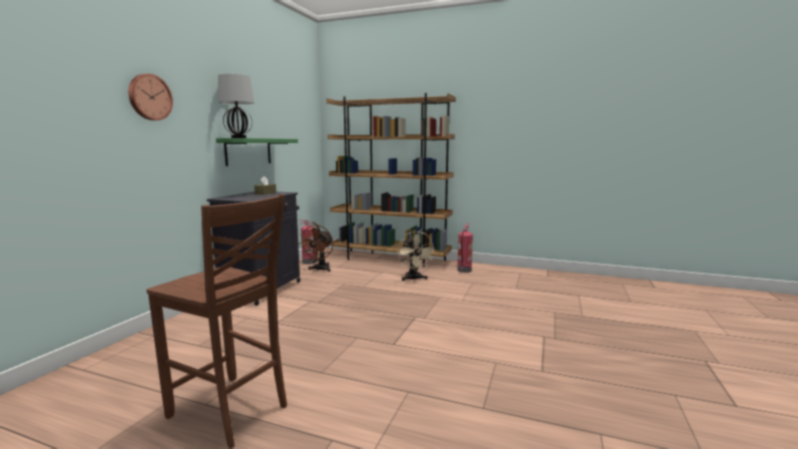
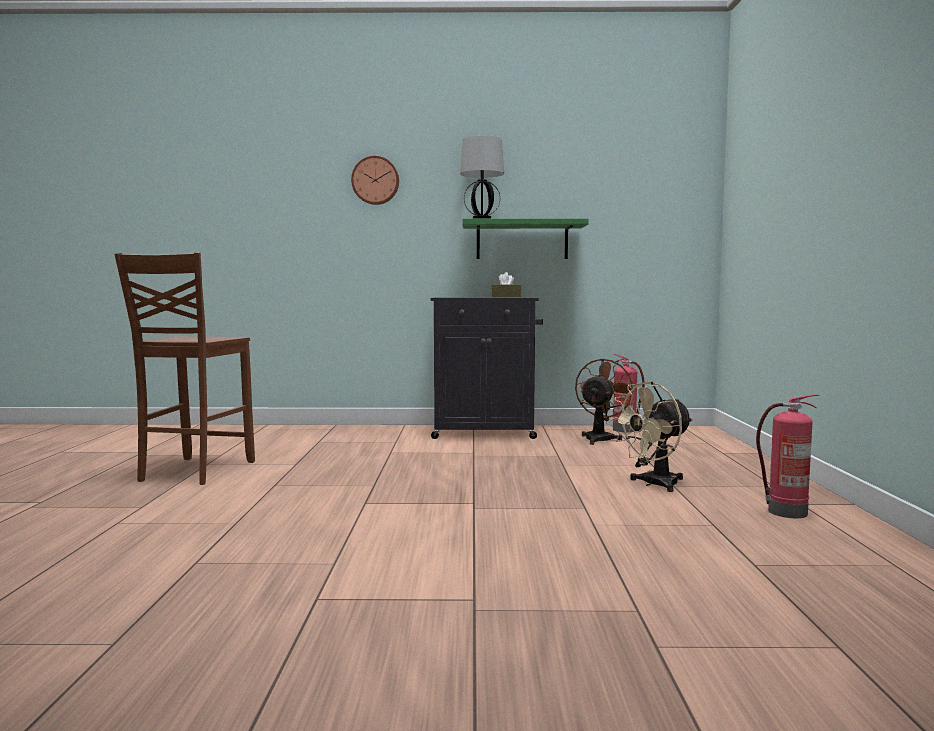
camera: 70 degrees right, 5 degrees down
brown fan [298,225,333,272] -> brown fan turned 120 degrees clockwise [575,359,636,445]
brown bookcase [327,93,456,268] -> none

